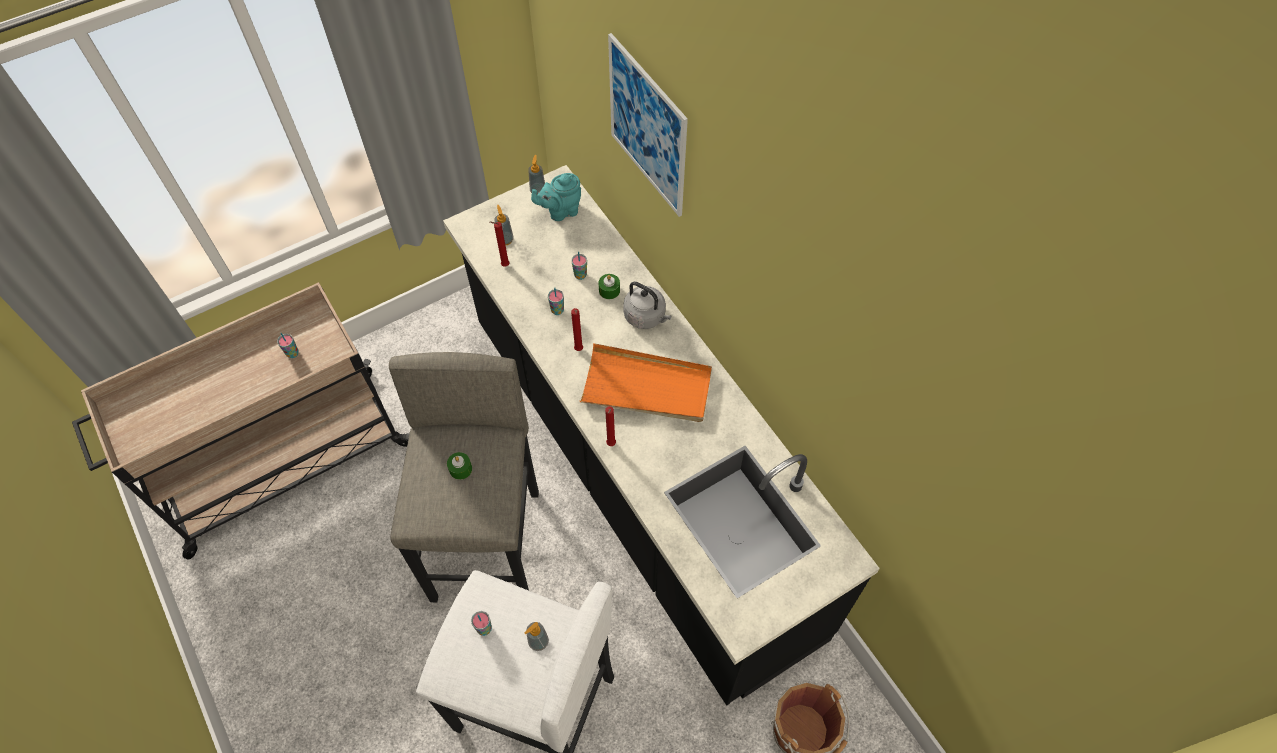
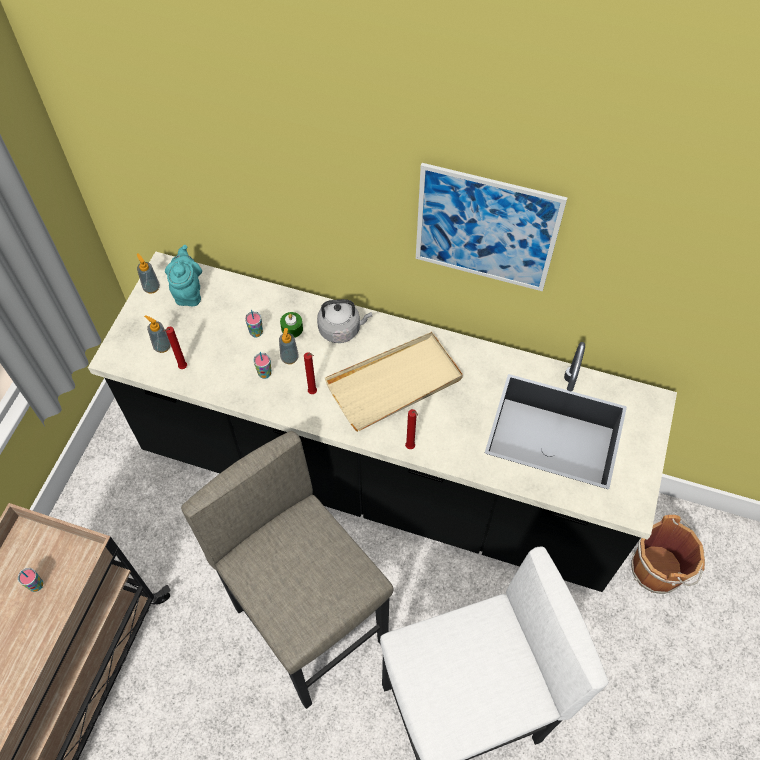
camera: 40 degrees left, 0 degrees up
green candle [447,452,472,480] -> none
cup [471,611,492,636] -> none
soap dispenser [525,622,549,651] -> soap dispenser moved to [279,328,299,364]
turquoise teapot [531,173,581,221] -> turquoise teapot turned 150 degrees clockwise [165,245,202,306]
orange tray [579,343,712,422] -> beige tray [325,332,463,432]
picture [608,33,688,217] -> picture moved to [416,163,567,291]

